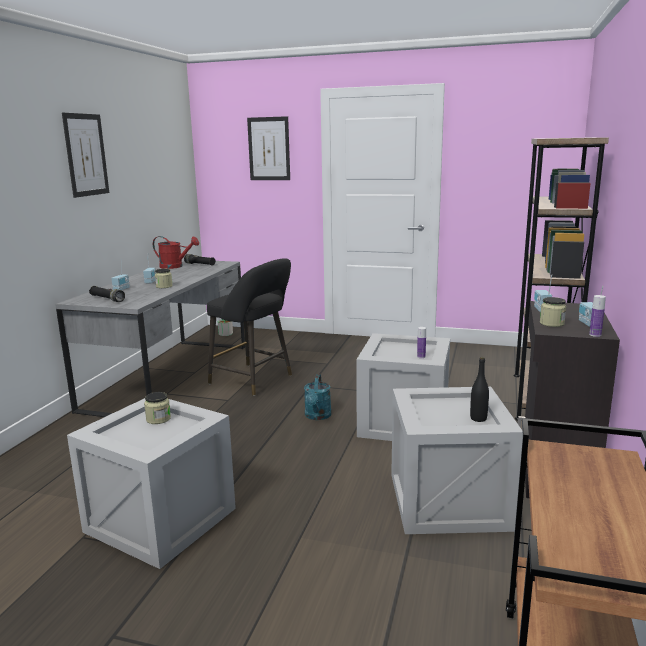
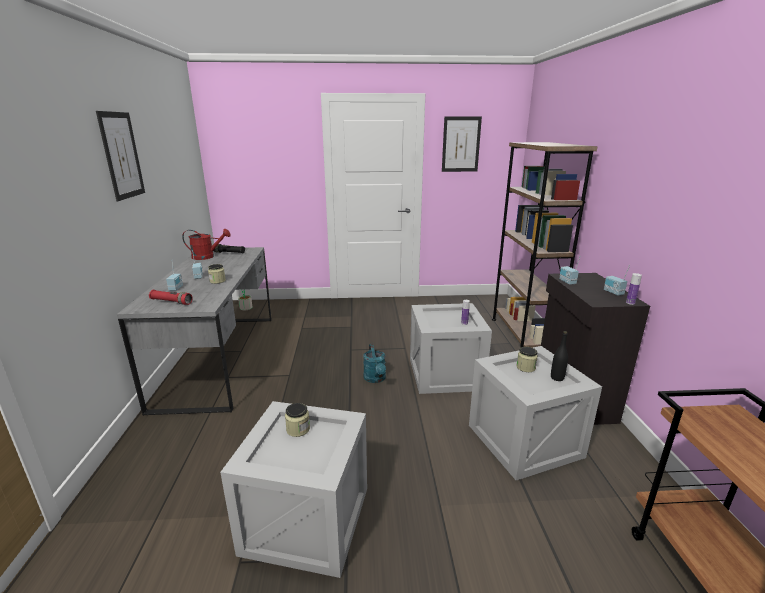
camera: 20 degrees left, 5 degrees up
black flashlight [89,286,125,302] -> red flashlight [149,290,193,305]
black stool [207,258,292,396] -> none
picture [247,116,290,180] -> picture moved to [442,116,482,172]
jar [540,297,566,327] -> jar moved to [516,347,538,372]

